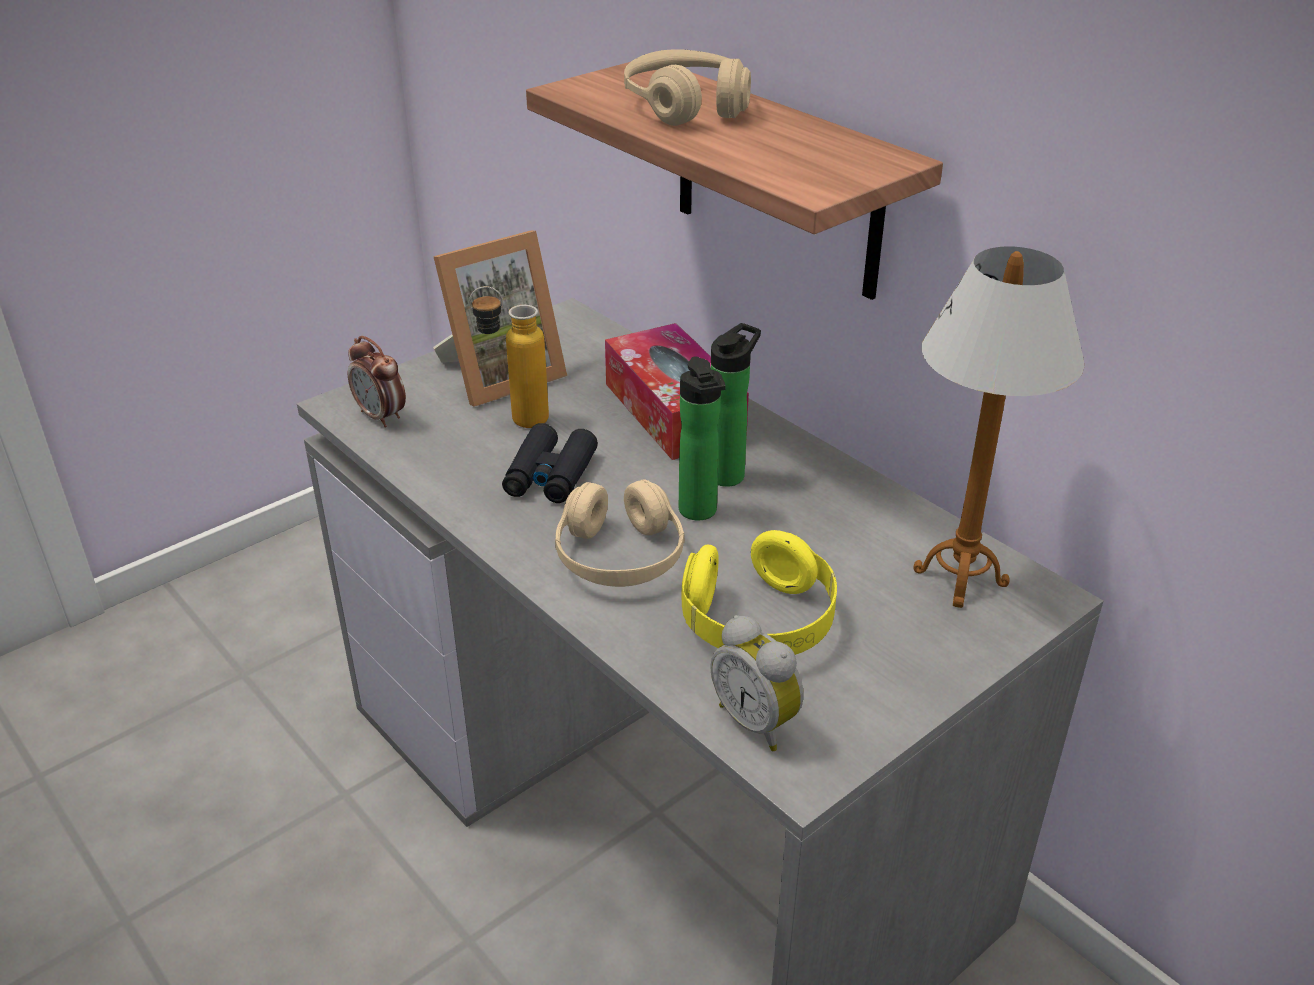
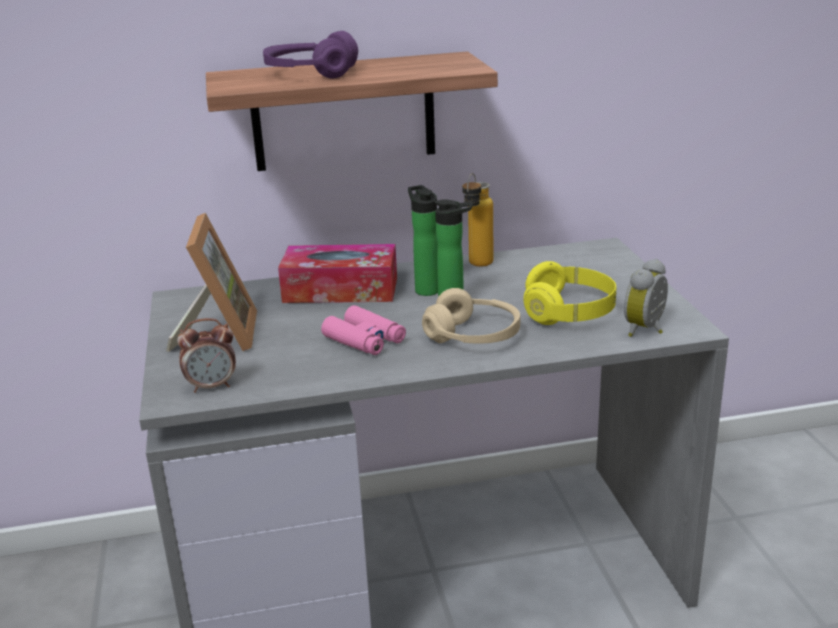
camera: 60 degrees left, 10 degrees down
bottle [469,286,549,428] -> bottle moved to [462,173,493,267]
black binoculars [502,423,598,503] -> pink binoculars [321,305,406,355]
beige headphones [624,49,751,126] -> purple headphones [263,31,358,79]
alarm clock [710,615,804,751] -> alarm clock turned 135 degrees clockwise [624,259,668,337]
table lamp [914,247,1084,608] -> none

